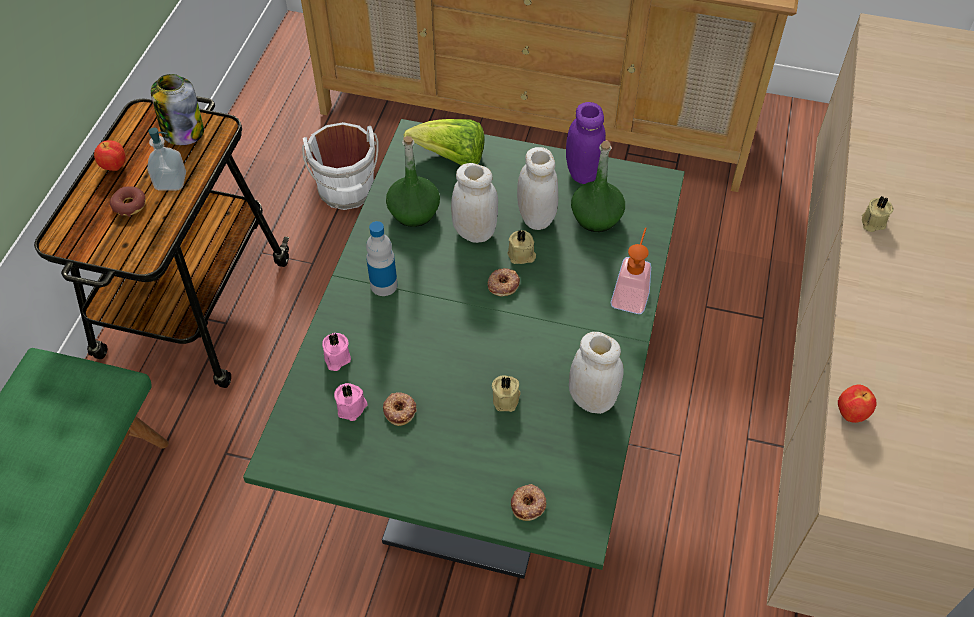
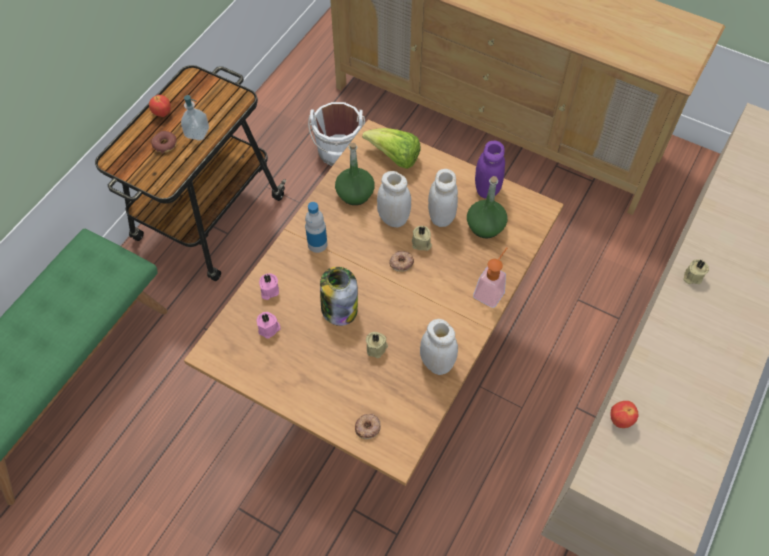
camera: 15 degrees right, 5 degrees up
jar [151,74,204,145] -> jar moved to [320,267,358,326]
green dining table [243,119,685,579] -> brown dining table [184,120,564,486]
donut [383,392,417,426] -> none

